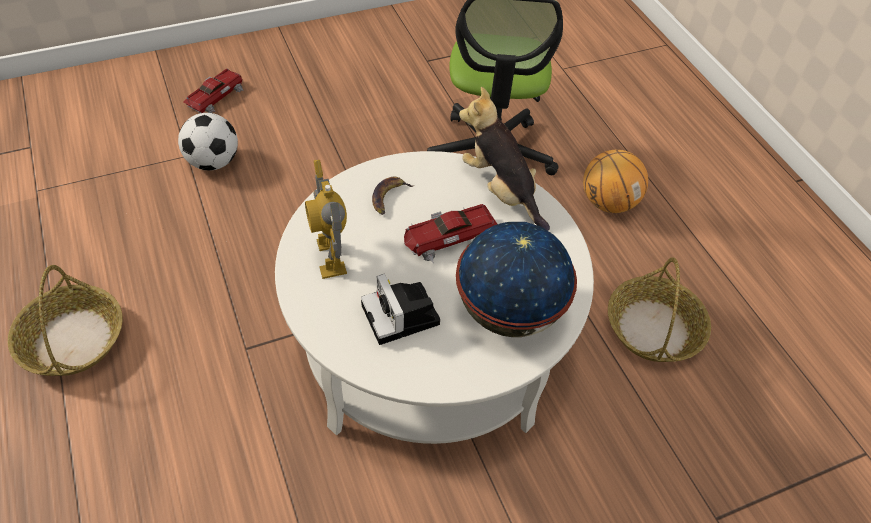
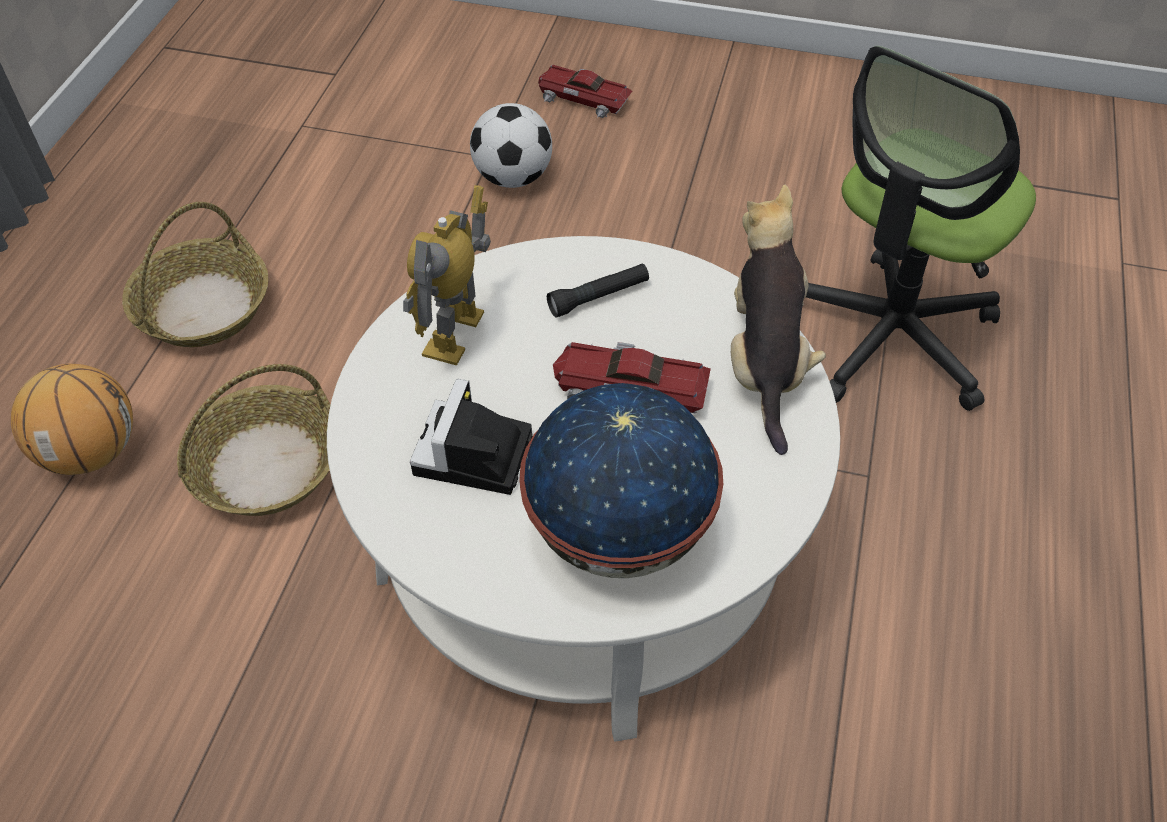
camera: 40 degrees right, 0 degrees up
toy car [183,69,244,113] -> toy car turned 135 degrees counterclockwise [538,65,632,118]
banana [372,177,415,215] -> black flashlight [547,263,649,317]
basketball [583,150,648,213] -> basketball moved to [11,364,133,475]
basket [608,257,711,362] -> basket moved to [177,364,330,516]

